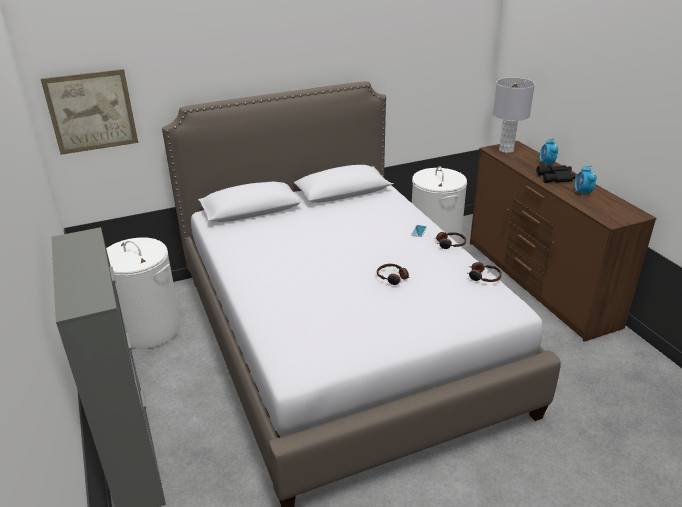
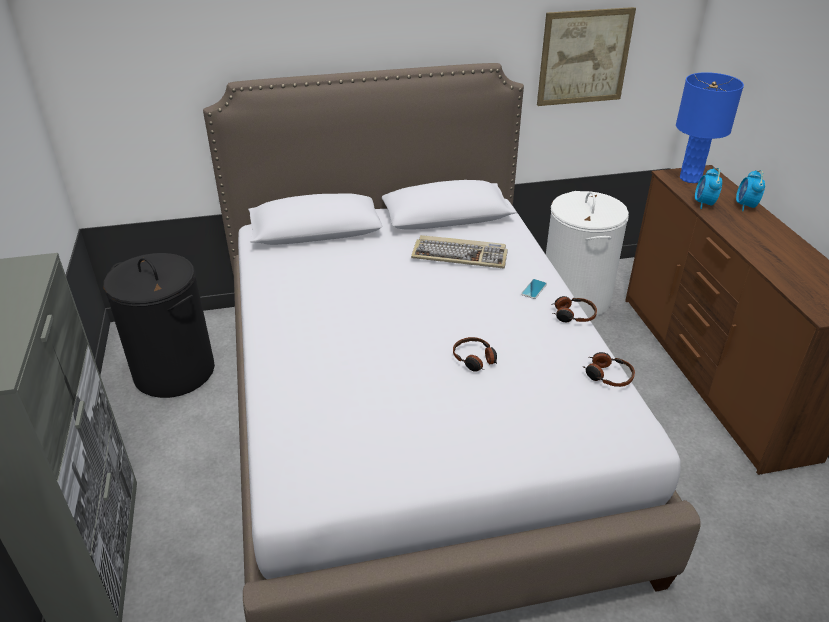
camera: 10 degrees right, 5 degrees up
picture [41,69,138,155] -> picture moved to [537,7,636,106]
white laundry basket [106,238,181,349] -> black laundry basket [103,253,215,398]
grey table lamp [493,77,535,153] -> blue table lamp [676,72,744,183]
black binoculars [536,165,575,183] -> none
alarm clock [575,165,597,197] -> alarm clock moved to [695,168,722,209]
none -> keyboard [411,235,508,268]

